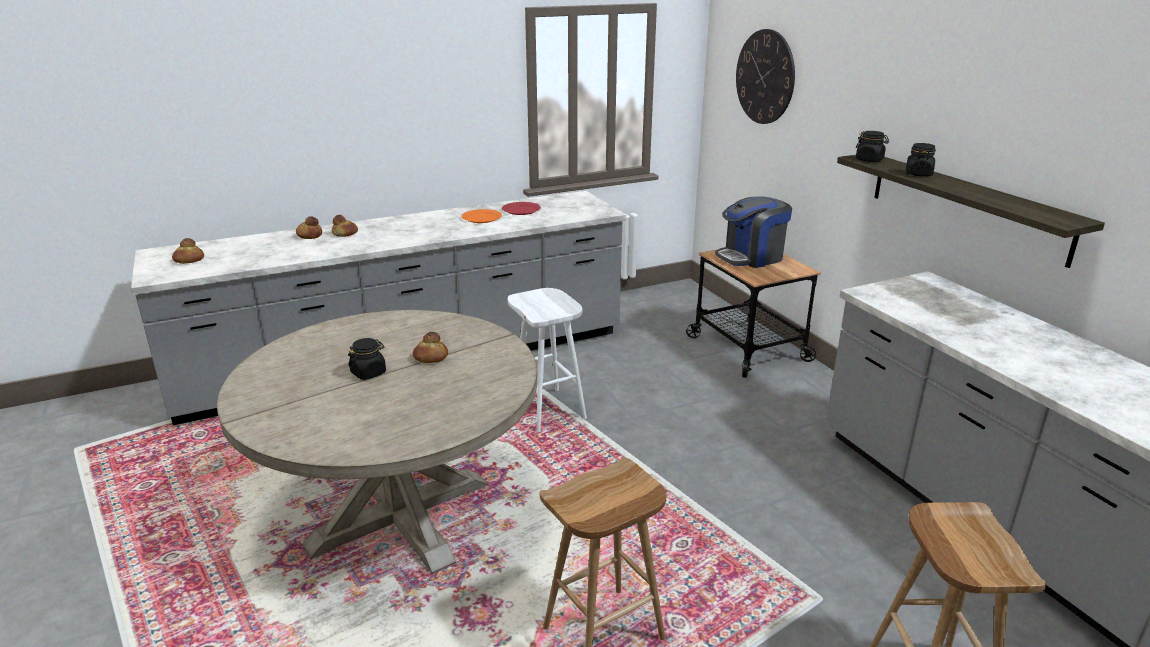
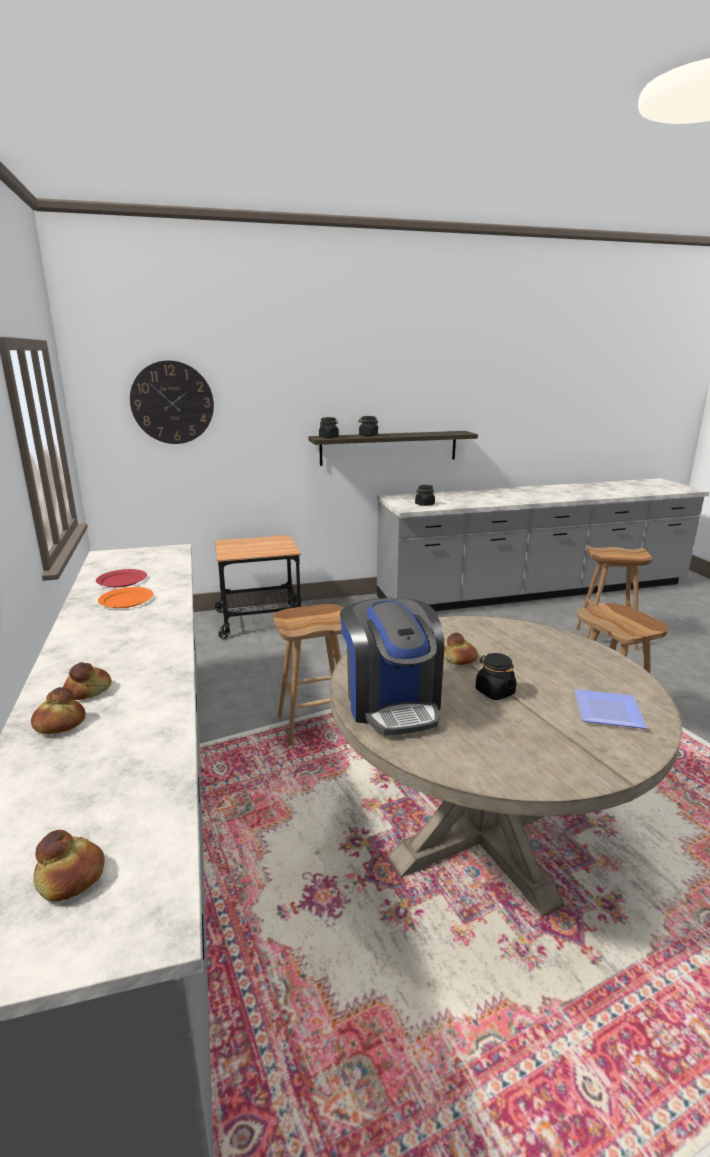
camera: 80 degrees left, 5 degrees down
white stool [508,288,587,432] -> brown stool [273,604,344,746]
coffee machine [715,196,792,268] -> coffee machine moved to [340,598,444,735]
none -> black jar [415,485,435,506]
none -> plate [574,689,648,729]

